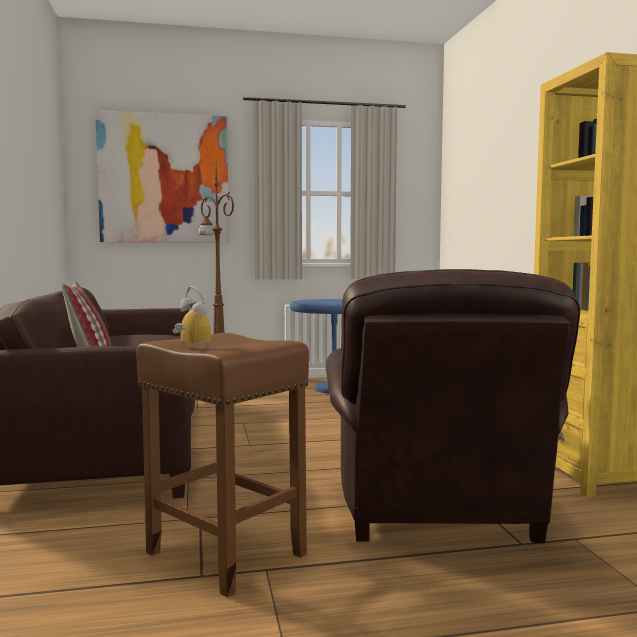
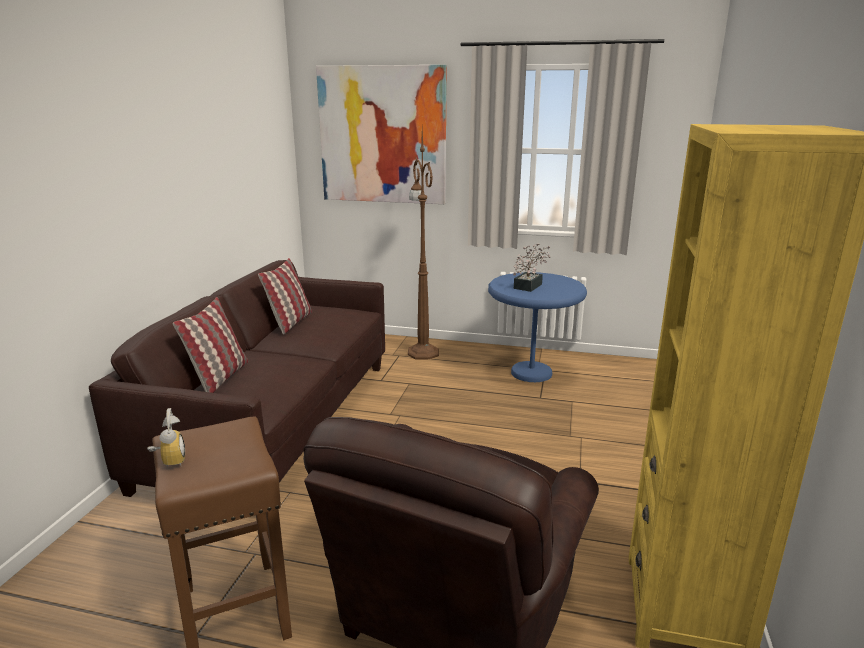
camera: 25 degrees right, 15 degrees up
none -> pillow [258,258,312,335]
none -> potted plant [513,243,550,292]

